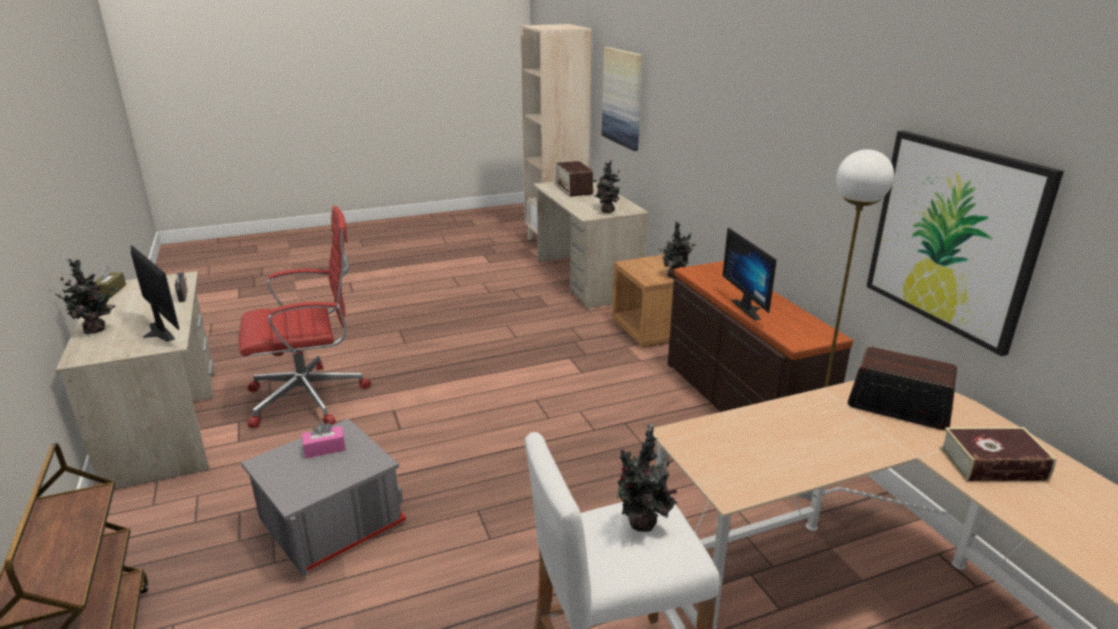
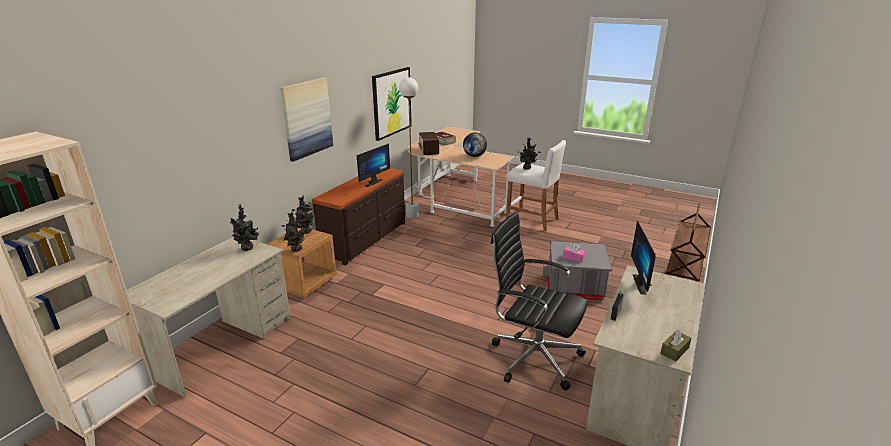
camera: 130 degrees left, 0 degrees up
potted plant [55,259,118,334] -> potted plant moved to [281,211,304,252]
red office chair [239,205,371,428] -> black office chair [491,212,588,390]
radio [556,161,593,197] -> none
picture [602,47,643,151] -> picture moved to [280,78,333,162]
none -> globe [463,133,487,157]

